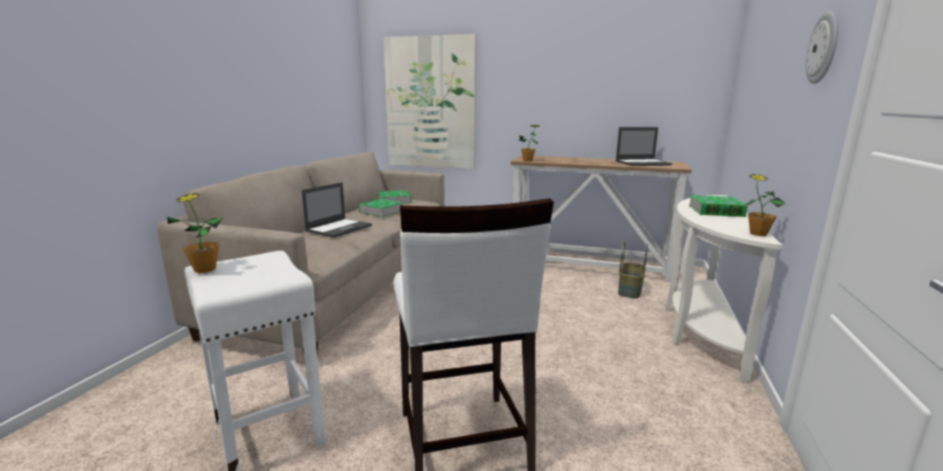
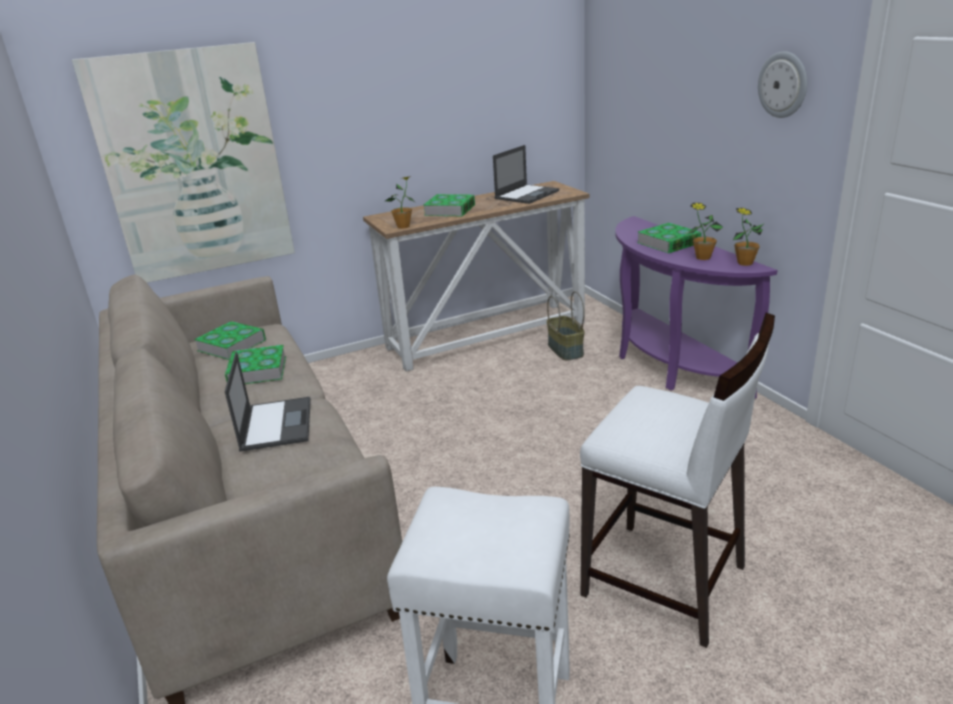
camera: 40 degrees left, 10 degrees up
potted plant [167,193,223,273] -> potted plant moved to [689,203,723,260]
white console table [665,195,783,382] -> purple console table [615,216,777,398]
none -> book [424,194,475,216]

